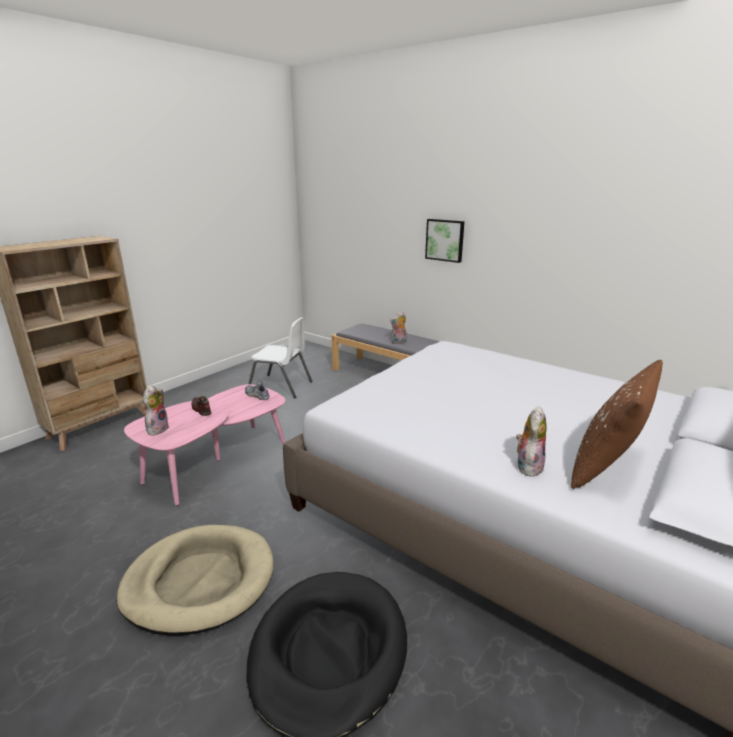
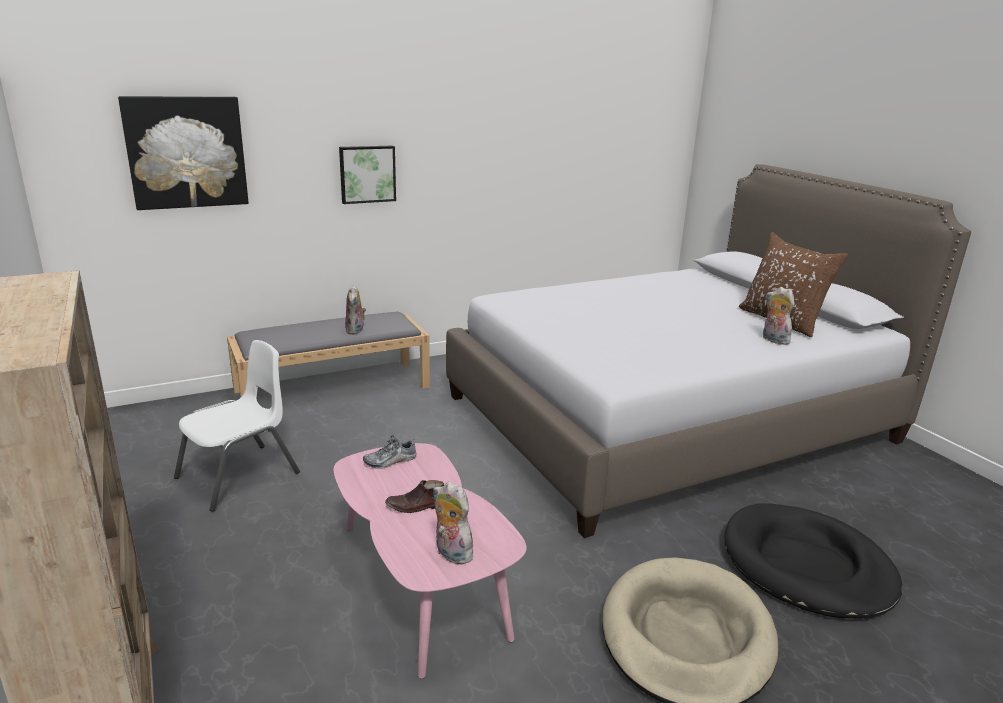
camera: 65 degrees left, 0 degrees up
none -> picture [118,96,249,210]

